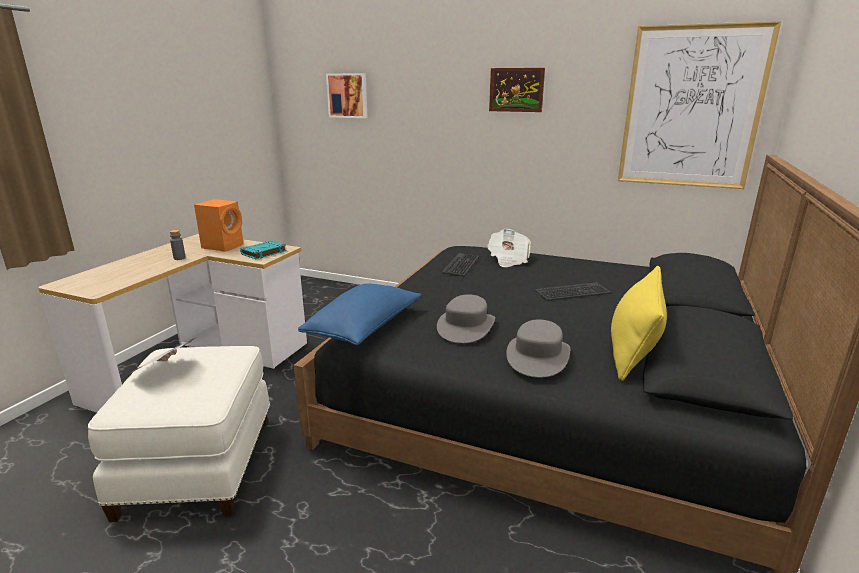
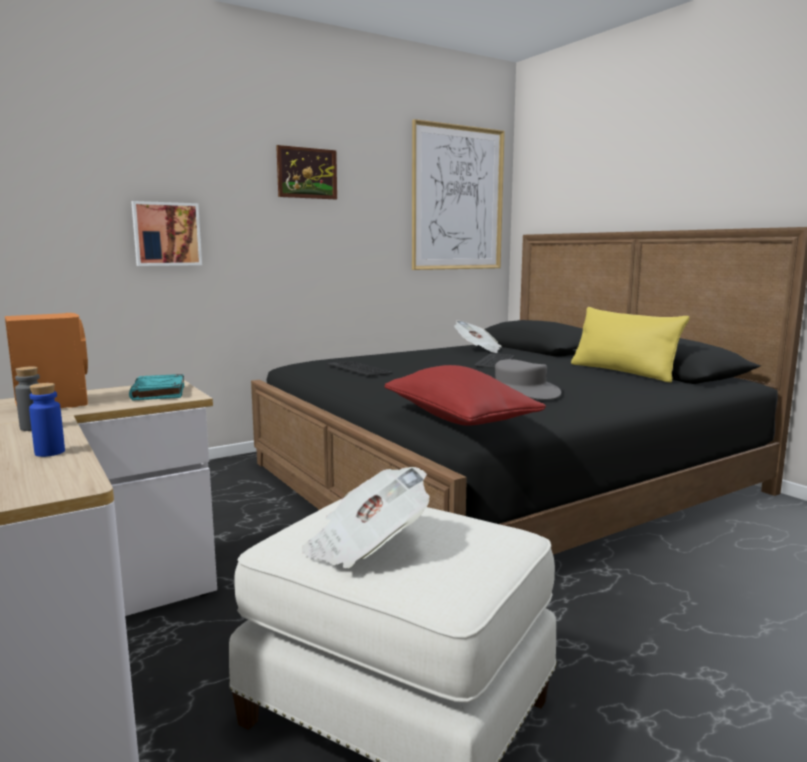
camera: 55 degrees left, 10 degrees down
blue pillow [298,283,422,345] -> red pillow [384,365,546,426]
picture [326,73,368,118] -> picture moved to [131,201,202,266]
newspaper [487,229,531,267] -> newspaper moved to [454,320,502,353]
grey hat [506,320,570,378] -> none
none -> blue bottle [29,383,65,457]

